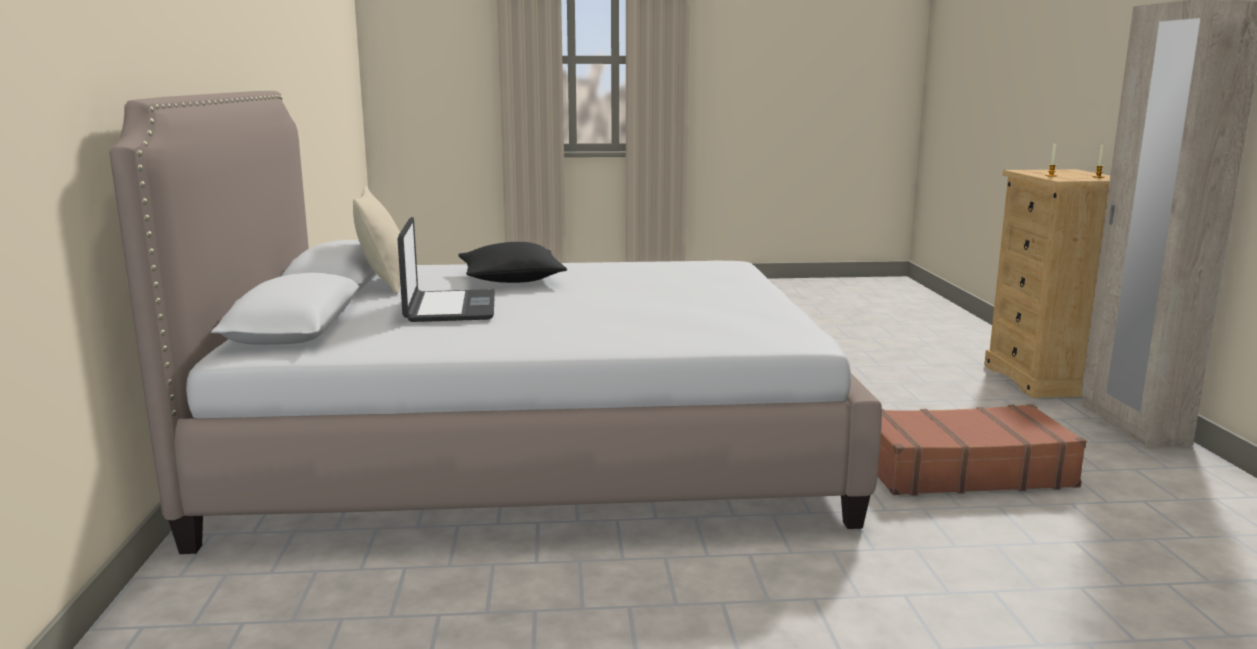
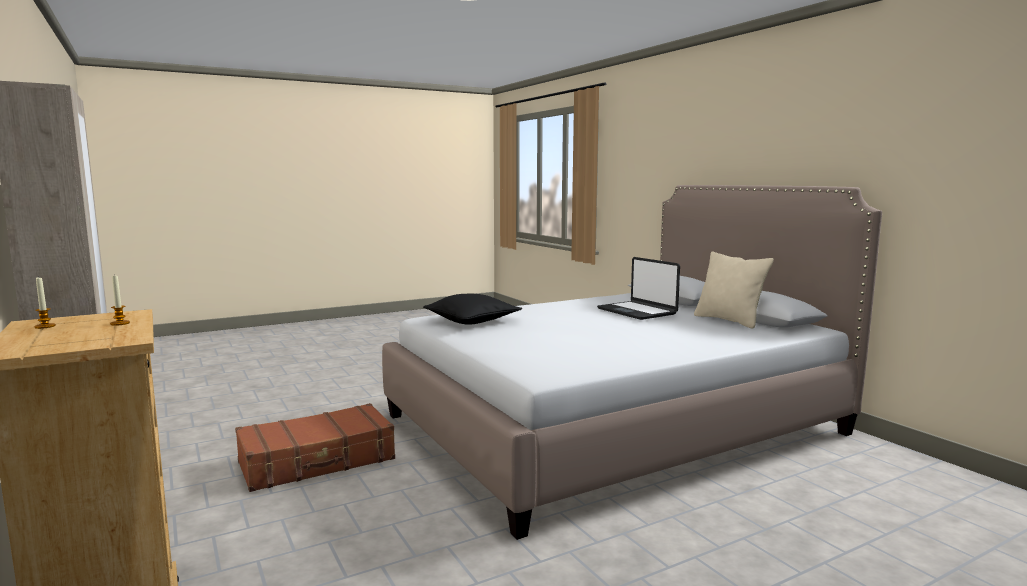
camera: 155 degrees right, 5 degrees down
black pillow [458,242,567,283] -> black pillow moved to [423,294,522,325]

